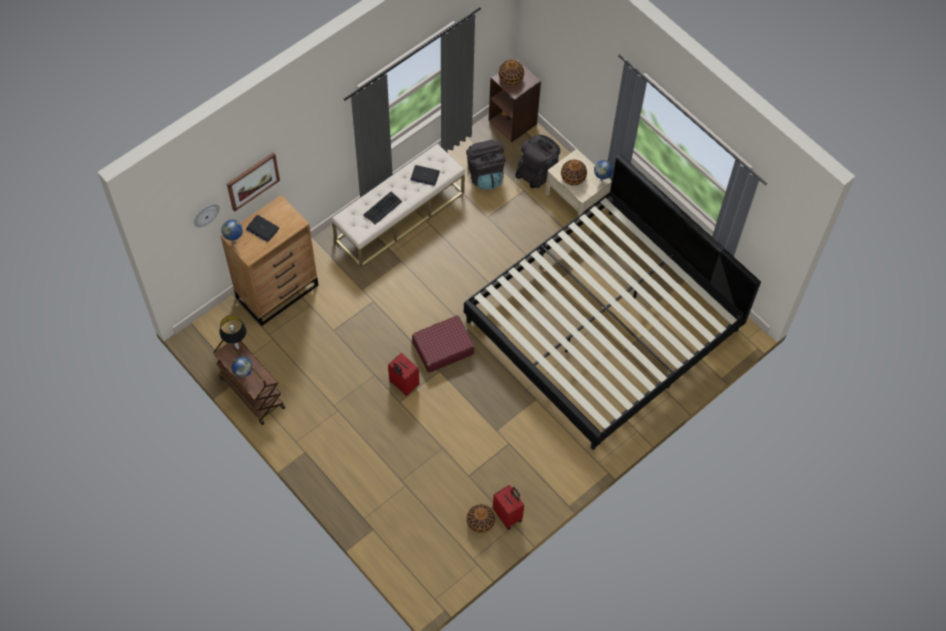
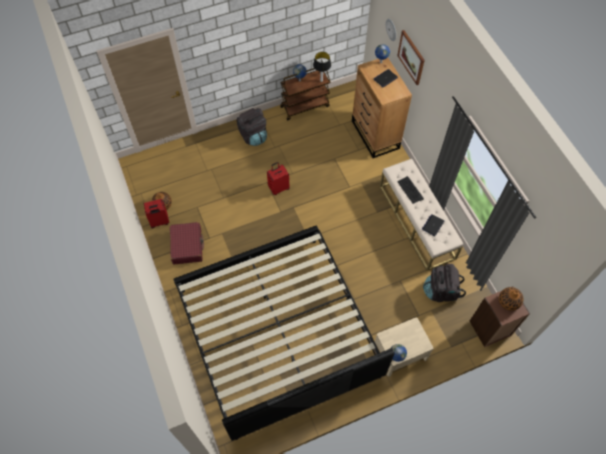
camera: 110 degrees right, 0 degrees up
red suitcase [412,315,475,373] -> red suitcase moved to [170,222,204,264]
black backpack [516,135,560,188] -> black backpack moved to [237,108,267,146]
vase [561,159,587,185] -> none

